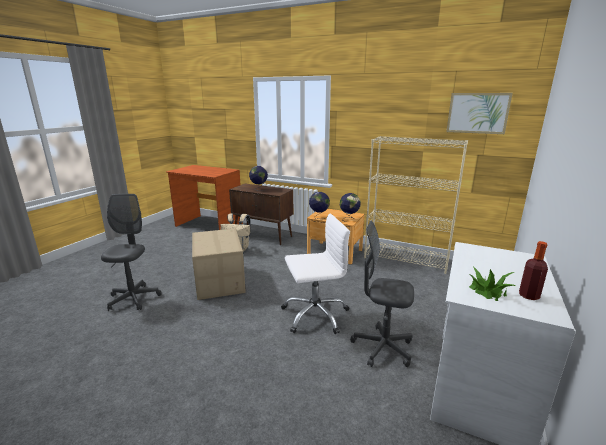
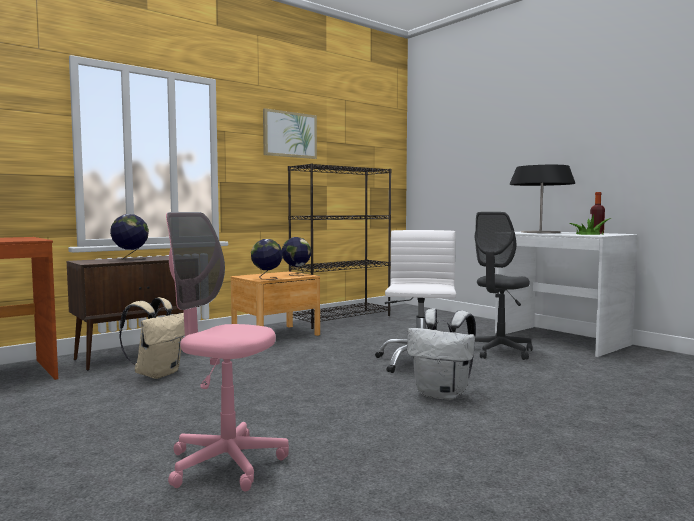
camera: 65 degrees left, 15 degrees down
grey office chair [101,194,162,311] -> pink office chair [166,212,289,491]
cardboard box [192,228,246,300] -> none
beige bookcase [364,136,468,274] -> black bookcase [288,163,391,329]
picture [446,93,513,134] -> picture moved to [263,108,317,159]
none -> white backpack [407,308,476,400]
none -> table lamp [510,165,575,233]

